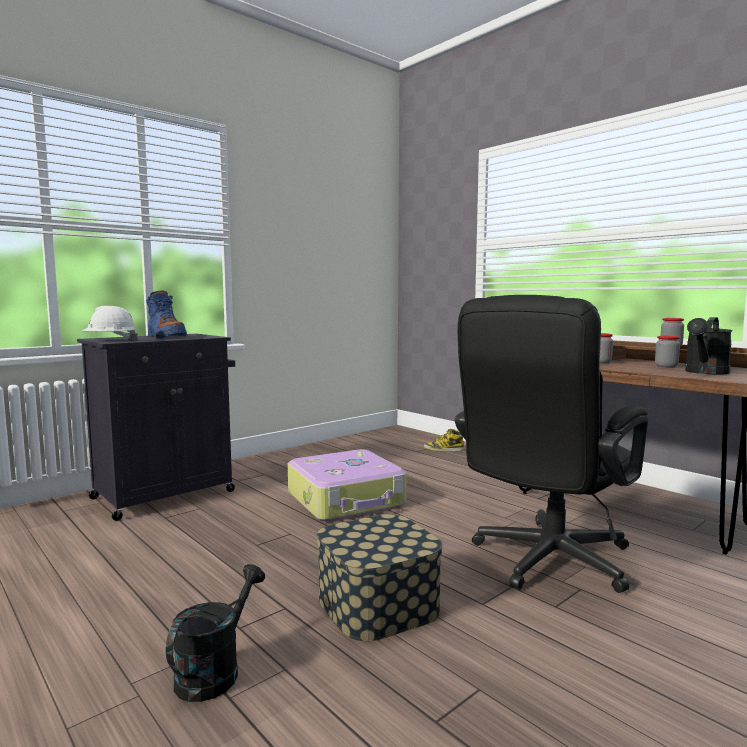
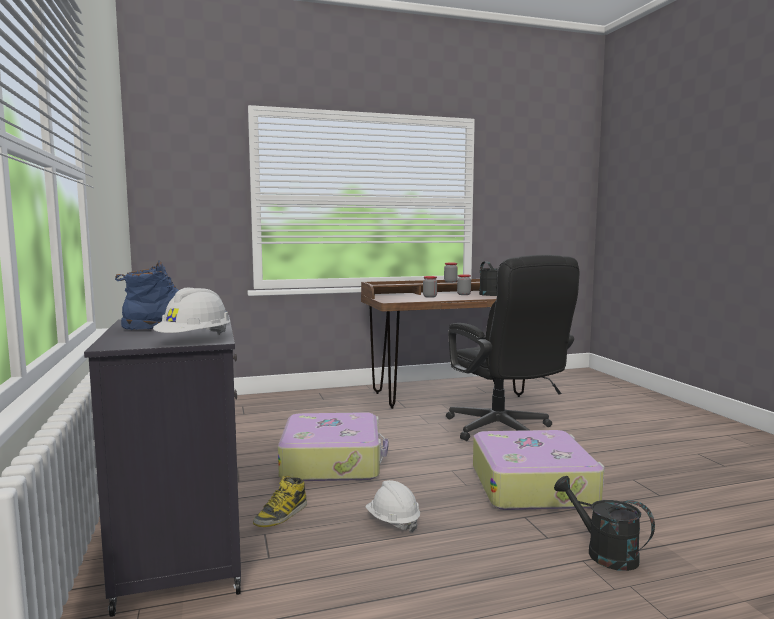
camera: 65 degrees left, 0 degrees up
storage box [317,514,442,641] -> suitcase [473,430,604,510]
boot [424,429,464,452] -> boot moved to [253,476,307,527]
none -> white hard hat [366,480,420,532]

